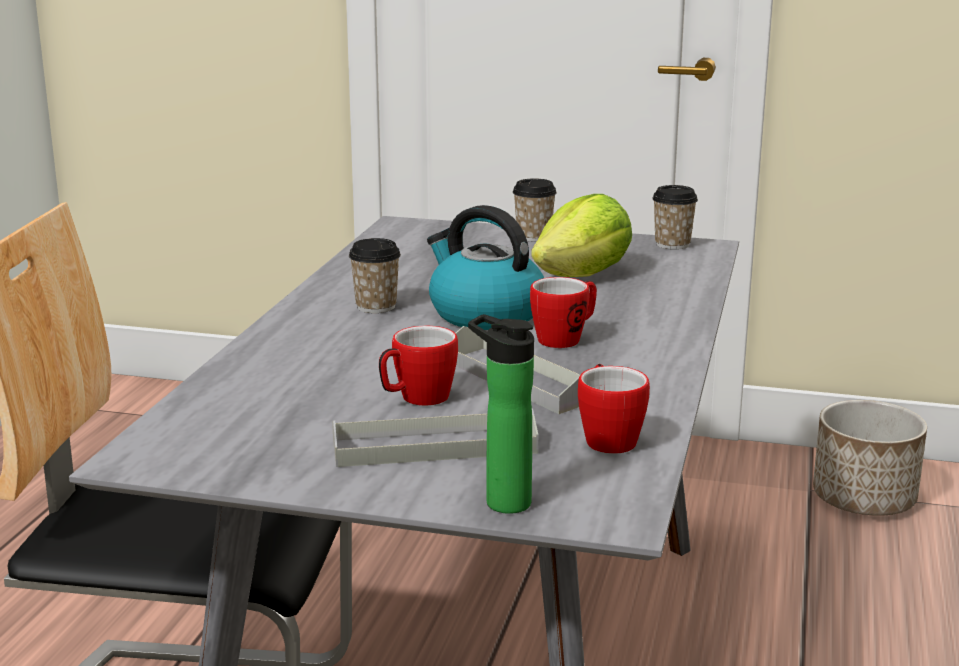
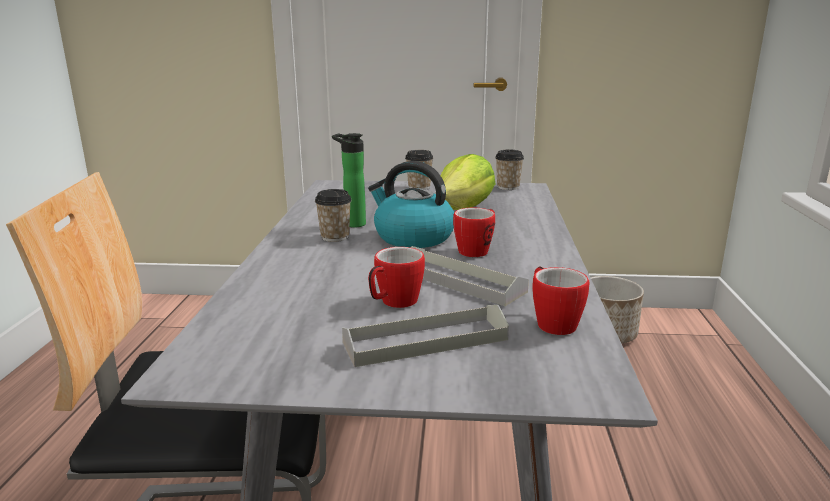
camera: 10 degrees left, 0 degrees up
bottle [468,314,534,514] -> bottle moved to [332,133,366,228]

